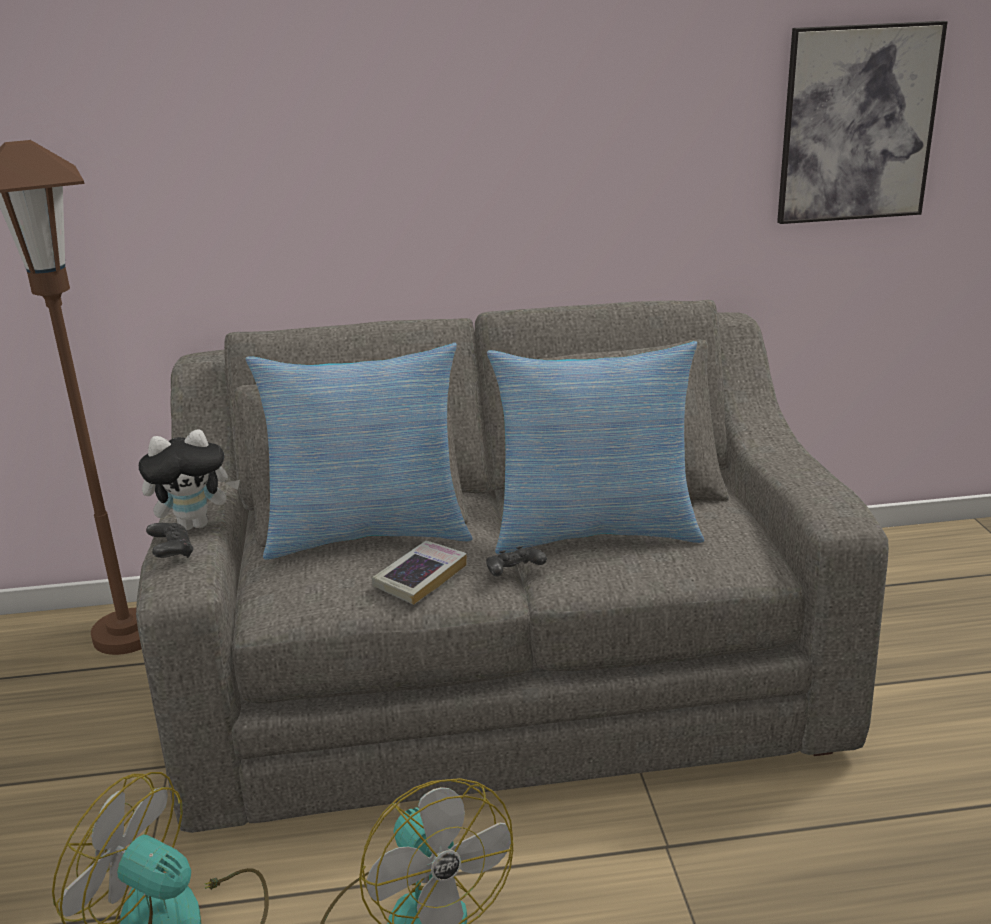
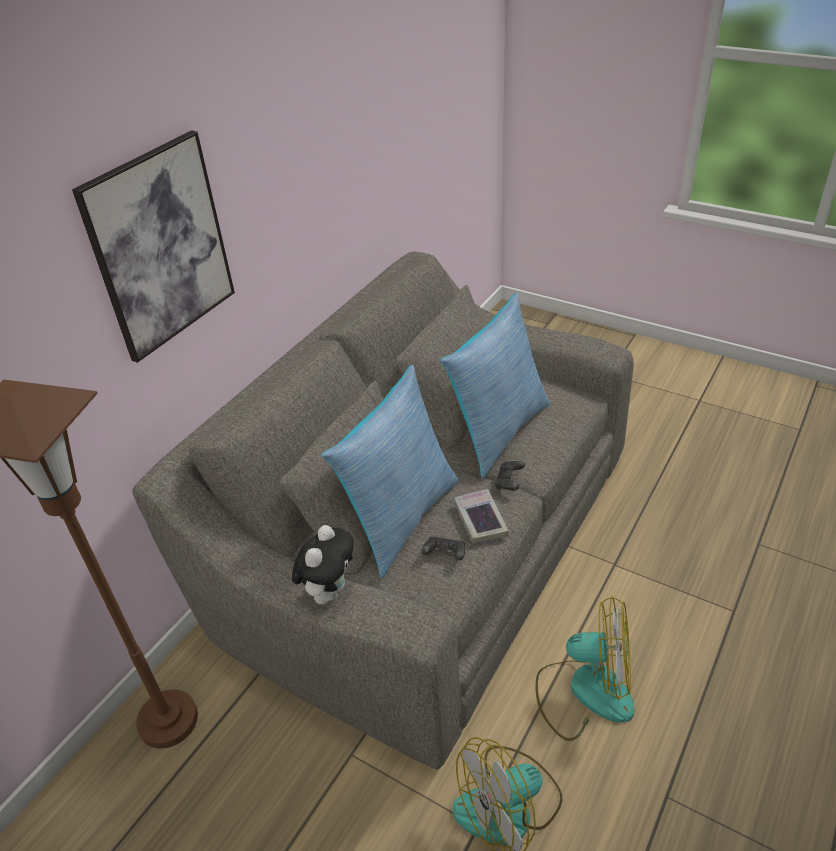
camera: 50 degrees left, 15 degrees up
black game controller [146,523,193,558] -> black game controller moved to [422,537,465,560]
picture [777,21,948,224] -> picture moved to [72,130,235,363]

